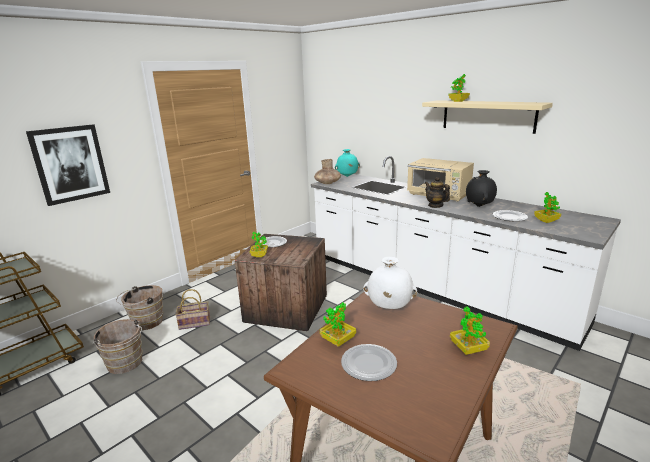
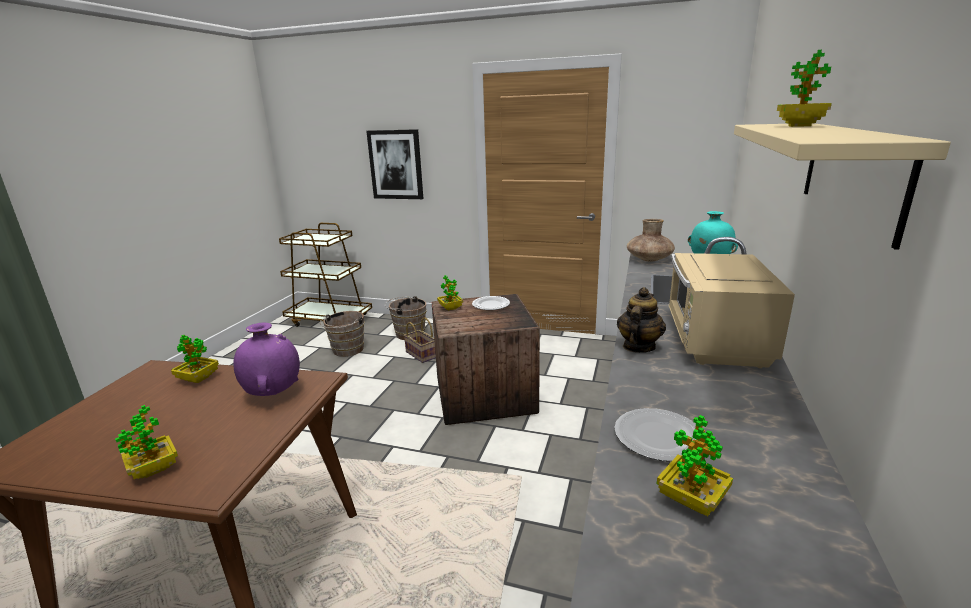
camera: 65 degrees right, 0 degrees up
plate [341,344,397,381] -> none
white vase [363,256,417,309] -> purple vase [233,322,300,396]
black vase [466,170,497,207] -> none

